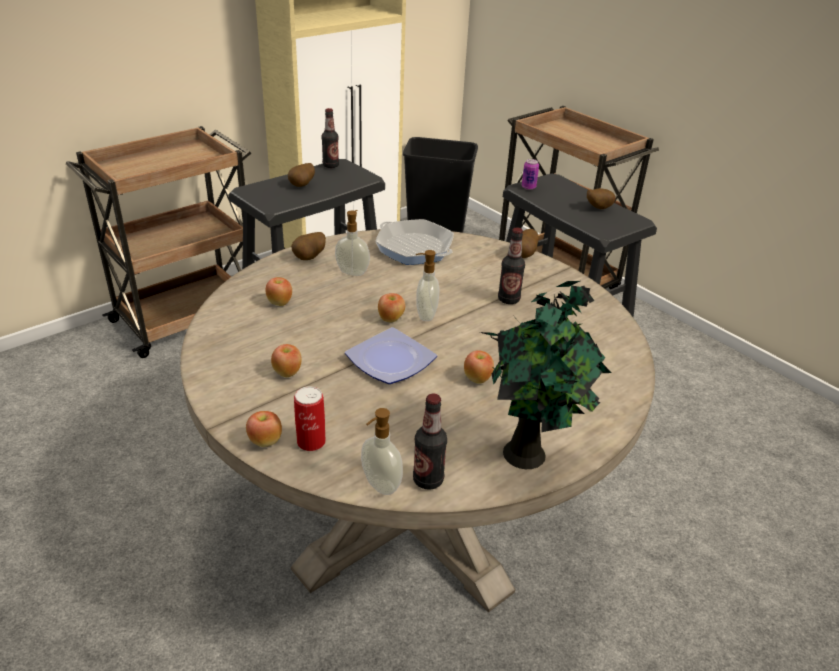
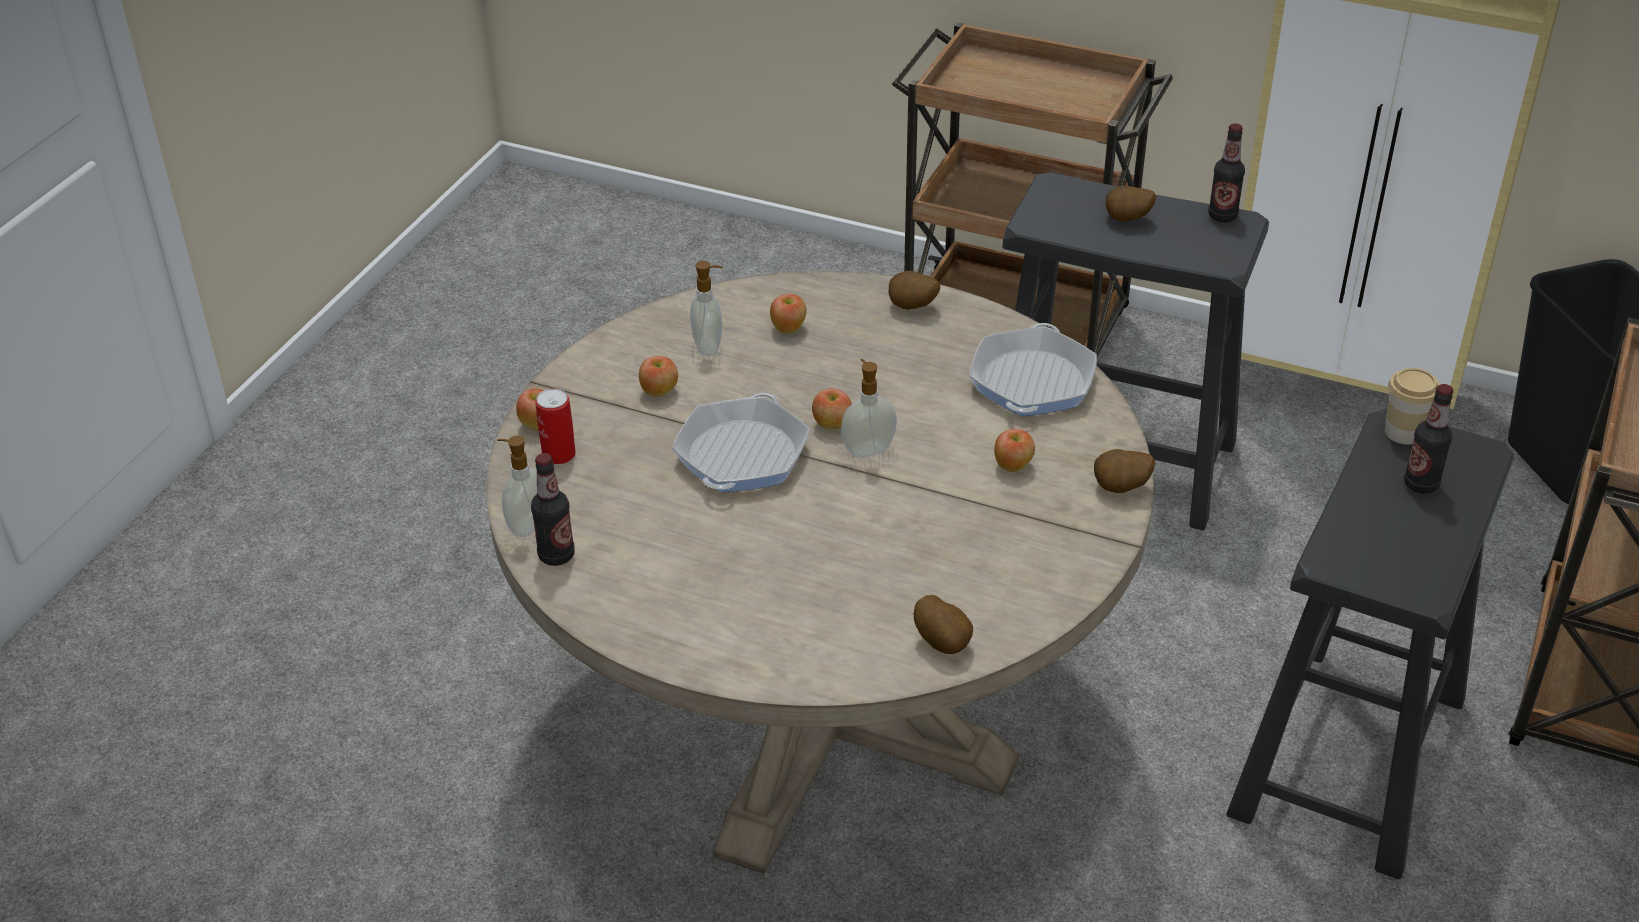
camera: 65 degrees right, 5 degrees up
soap dispenser [335,210,370,276] -> soap dispenser moved to [690,261,723,356]
plate [345,327,437,384] -> frying pan [672,393,810,492]
apple [464,350,494,384] -> apple moved to [994,429,1035,472]
potted plant [480,281,611,469] -> none
bottle [498,227,525,304] -> bottle moved to [1404,384,1453,494]
can [522,159,539,190] -> cup [1385,368,1440,445]
potato [587,188,616,209] -> potato moved to [914,595,973,654]

